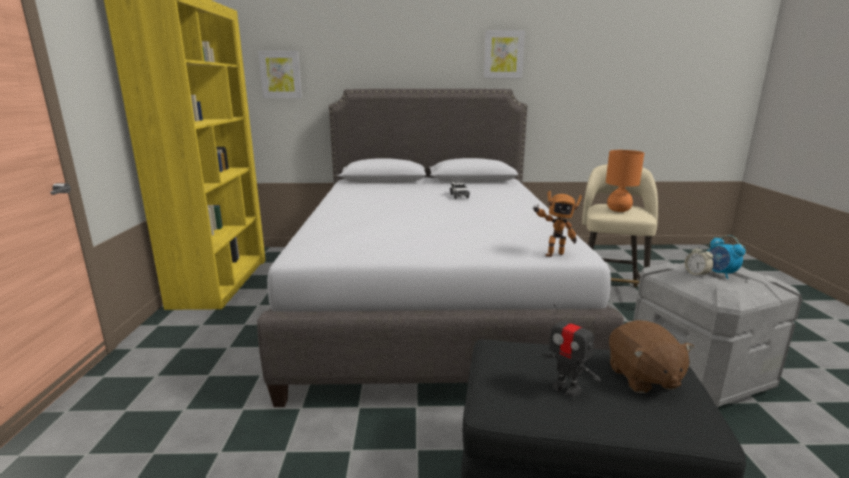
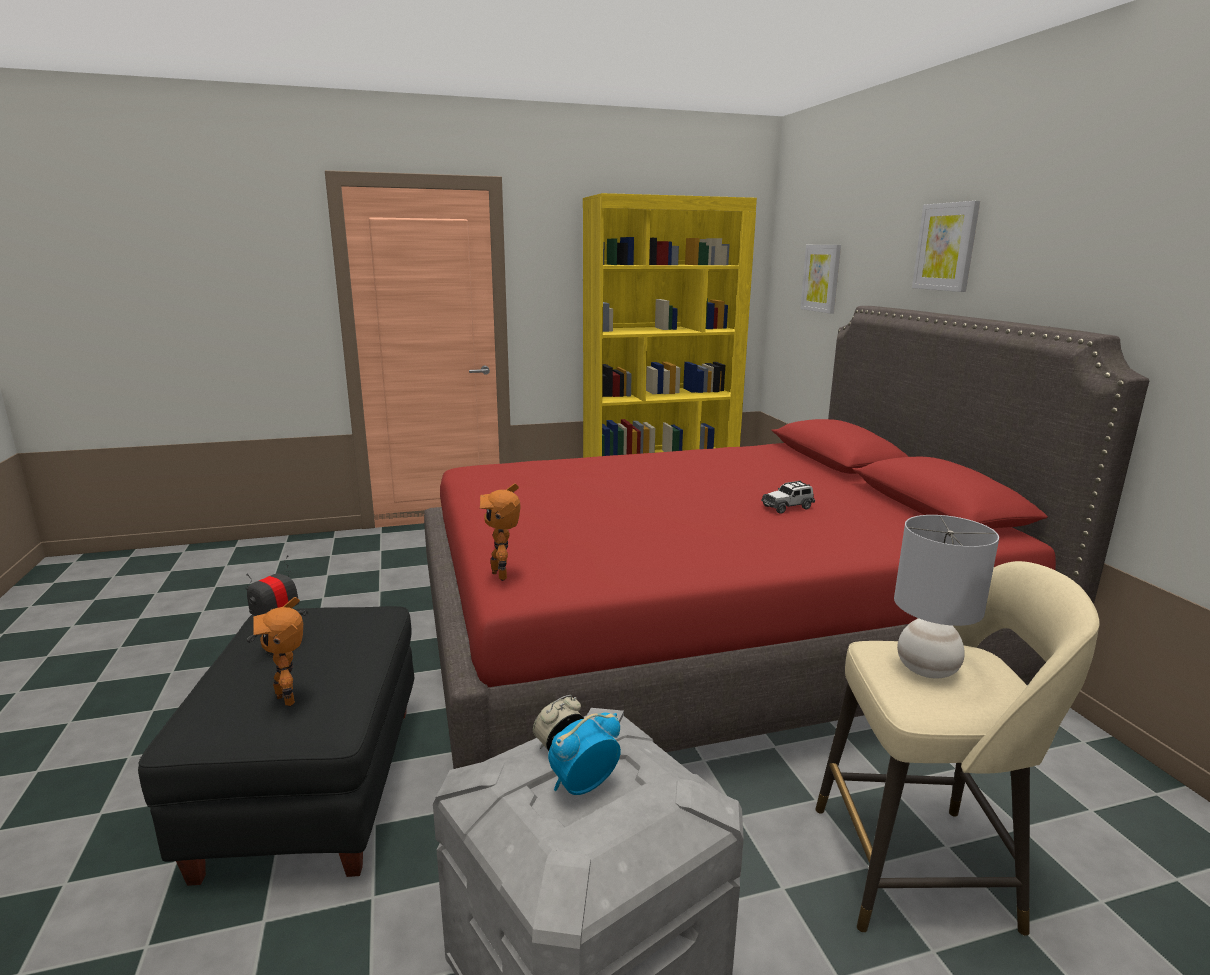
camera: 75 degrees right, 0 degrees up
grey bed [257,89,624,407] -> red bed [424,306,1149,769]
picture [484,30,525,78] -> picture moved to [912,201,980,292]
orange table lamp [606,150,644,212] -> grey table lamp [894,515,999,678]
brown plush toy [609,320,694,393] -> toy robot [253,597,303,707]

